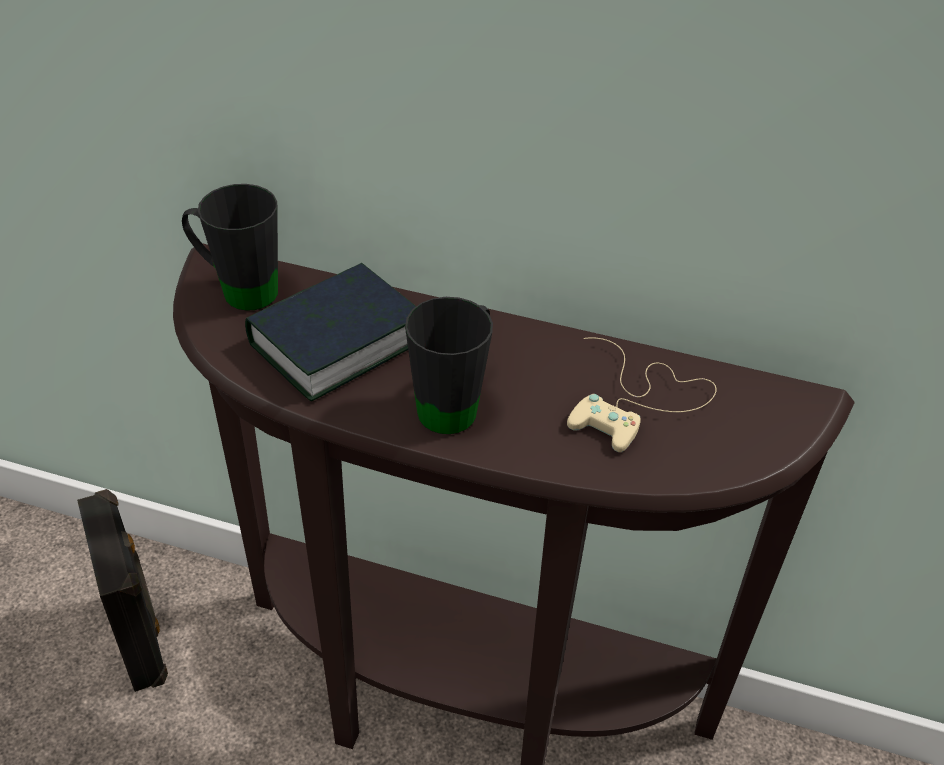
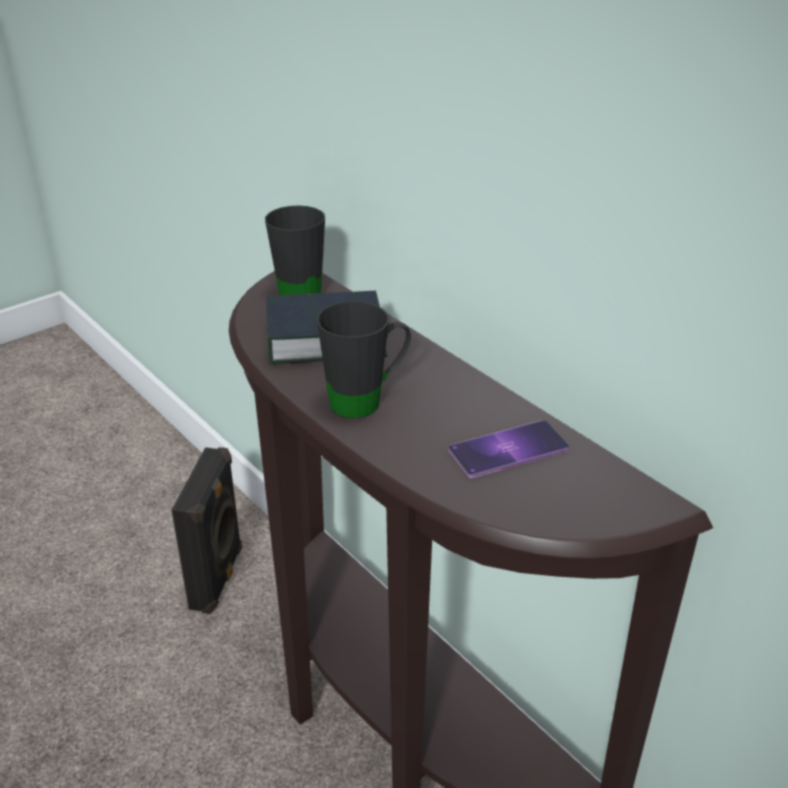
camera: 35 degrees right, 10 degrees down
beige game controller [567,337,717,452] -> phone [448,420,570,478]

